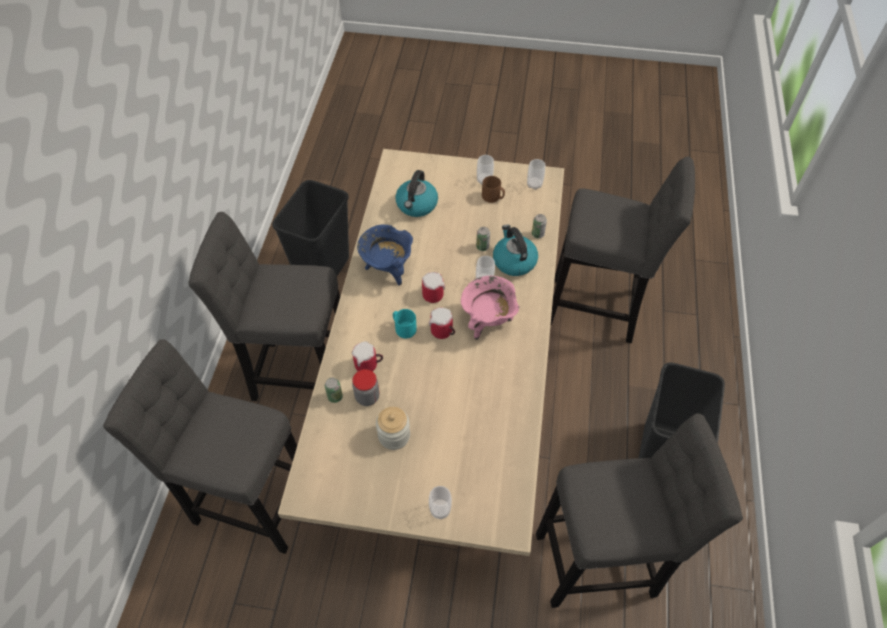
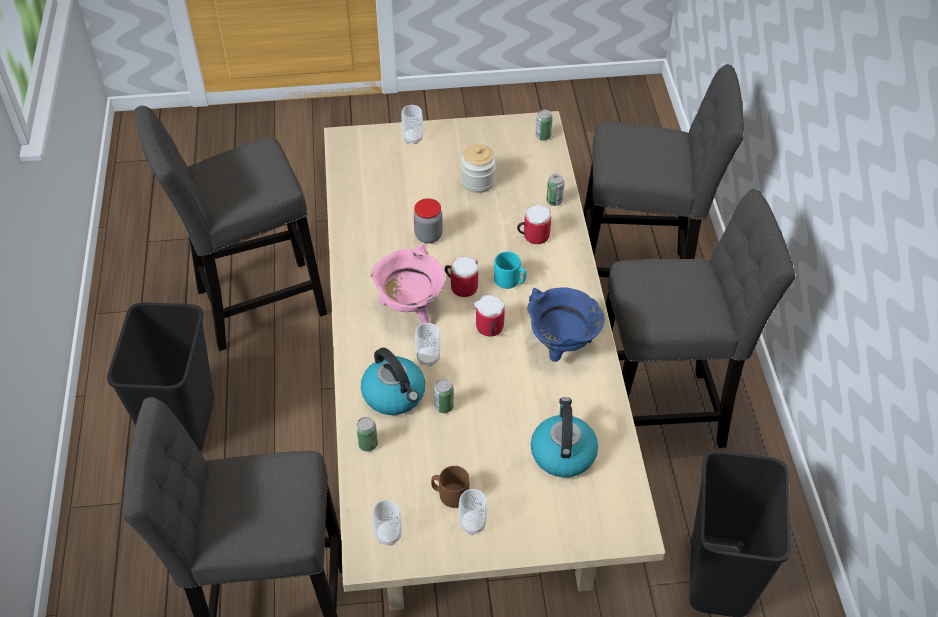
camera: 165 degrees right, 5 degrees down
jar [352,369,379,406] -> jar moved to [414,199,443,243]
none -> can [536,110,553,141]

